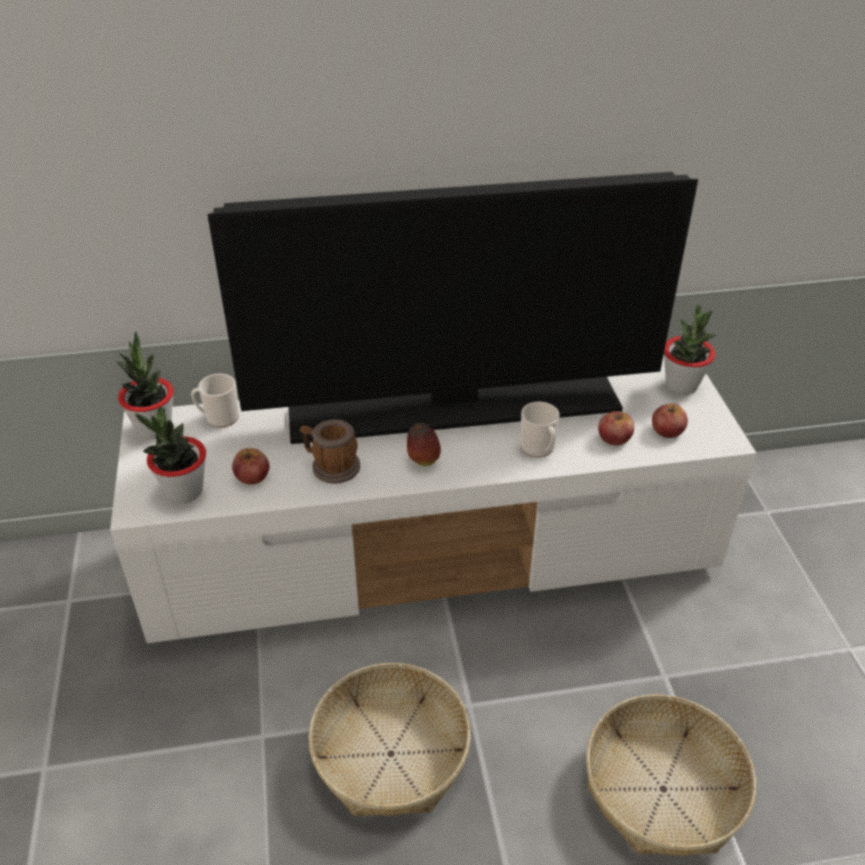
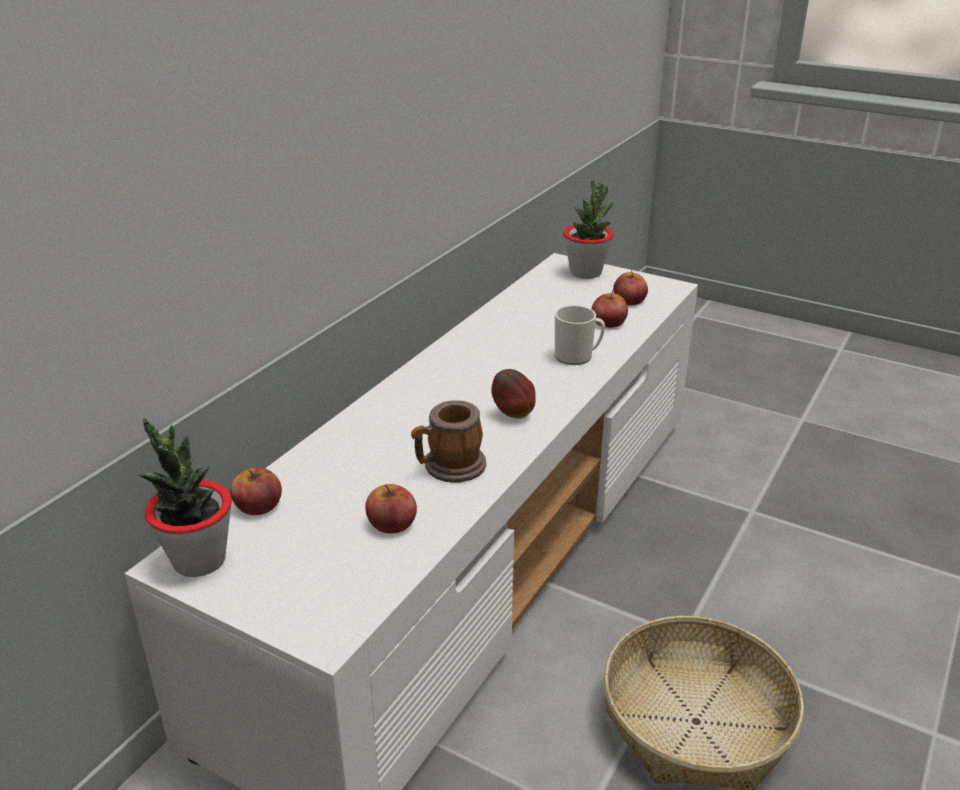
camera: 50 degrees left, 10 degrees down
potted plant [135,406,206,503] -> none
mug [191,374,239,427] -> apple [230,468,282,515]
television [207,172,698,444] -> none
basket [586,694,756,856] -> none

